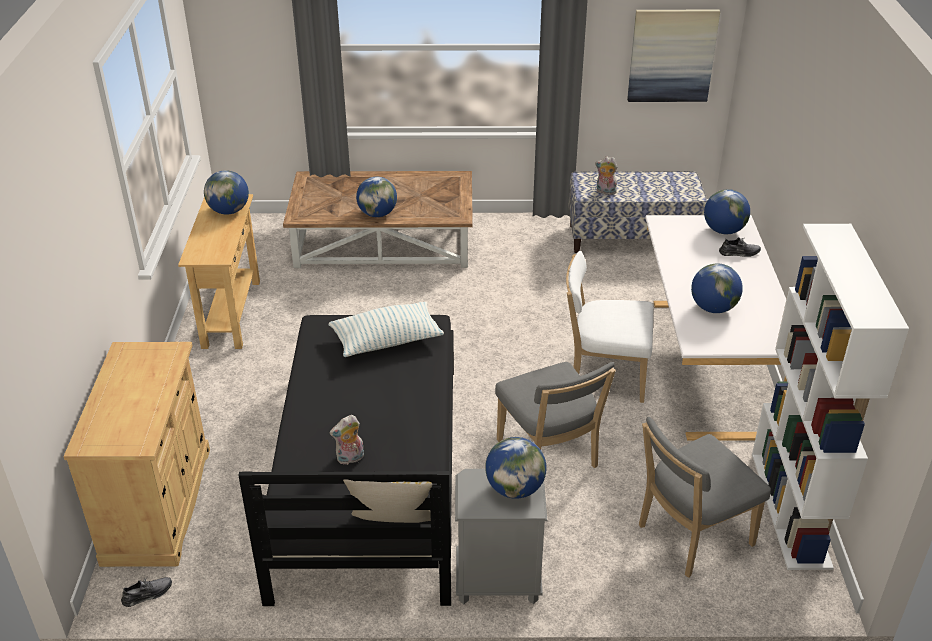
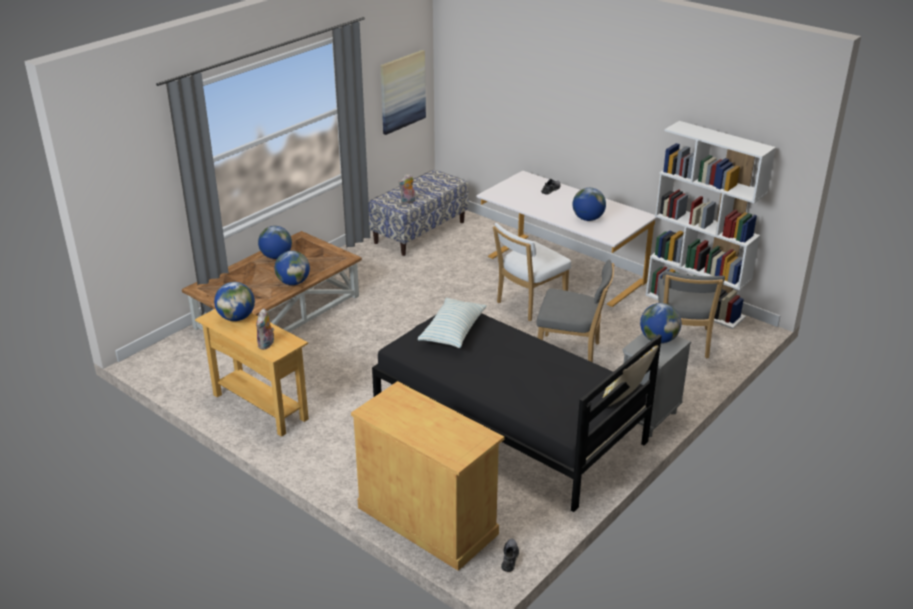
camera: 50 degrees left, 5 degrees down
plush toy [329,415,364,465] -> plush toy moved to [256,308,274,350]
globe [704,189,750,234] -> globe moved to [258,226,292,259]

